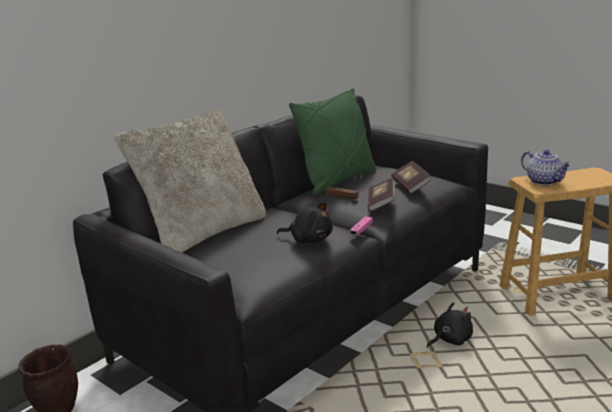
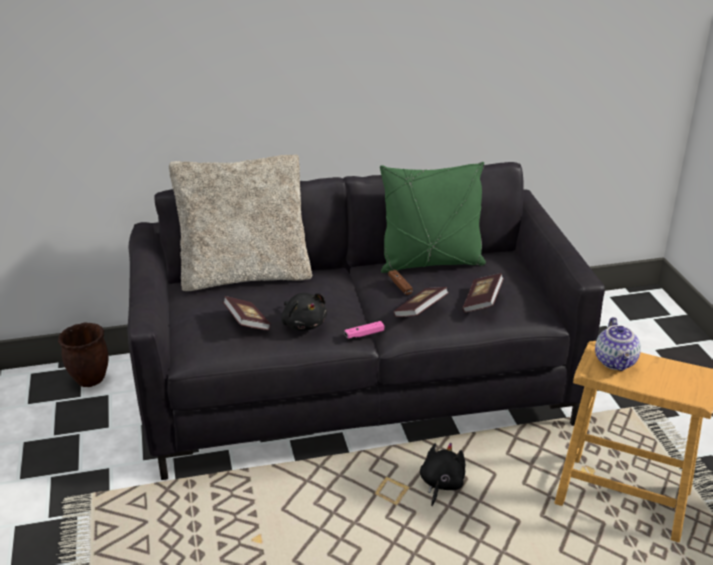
camera: 35 degrees right, 10 degrees up
black plush toy [426,302,473,348] -> black plush toy turned 75 degrees counterclockwise [420,443,465,506]
none -> book [223,296,271,330]

